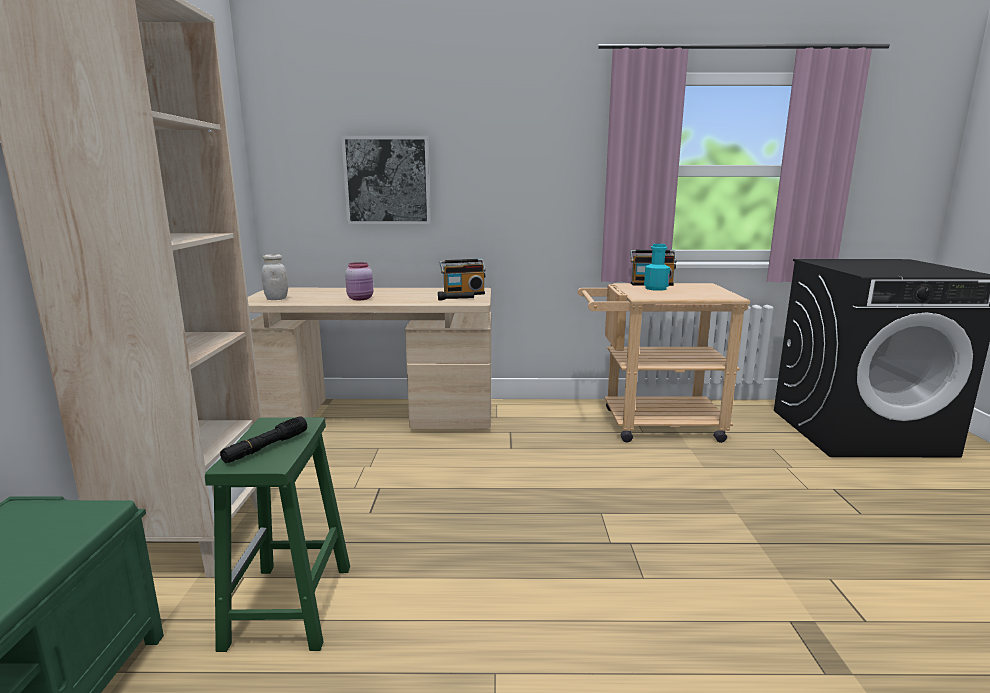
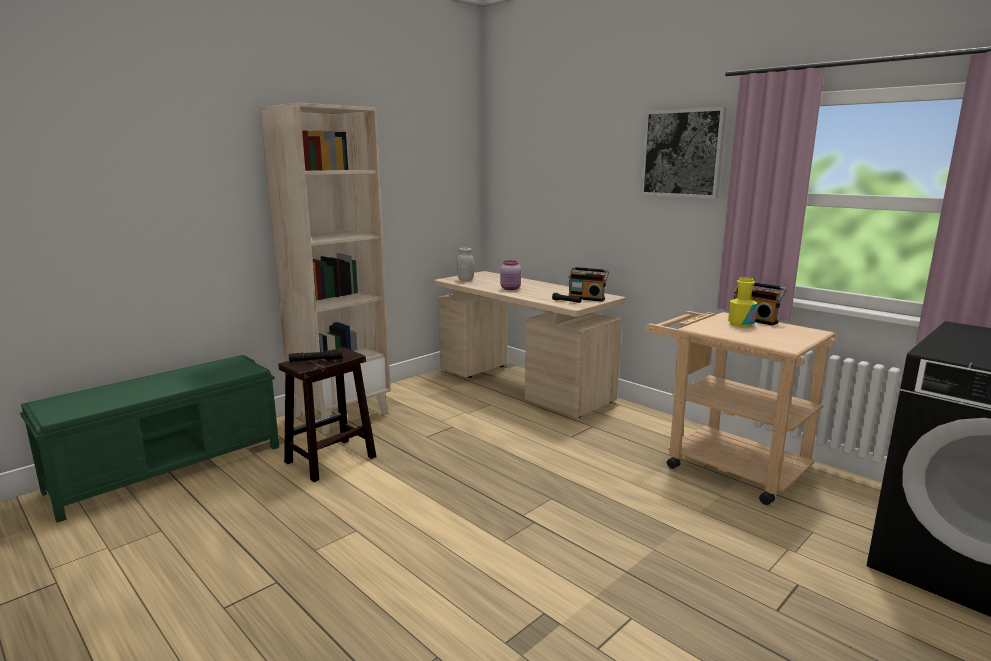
camera: 45 degrees right, 0 degrees up
green stool [205,417,350,652] -> brown stool [278,347,376,482]
picture [341,136,431,224] -> picture moved to [641,107,727,198]
turquoise bottle [644,244,670,291] -> yellow bottle [728,277,757,327]

